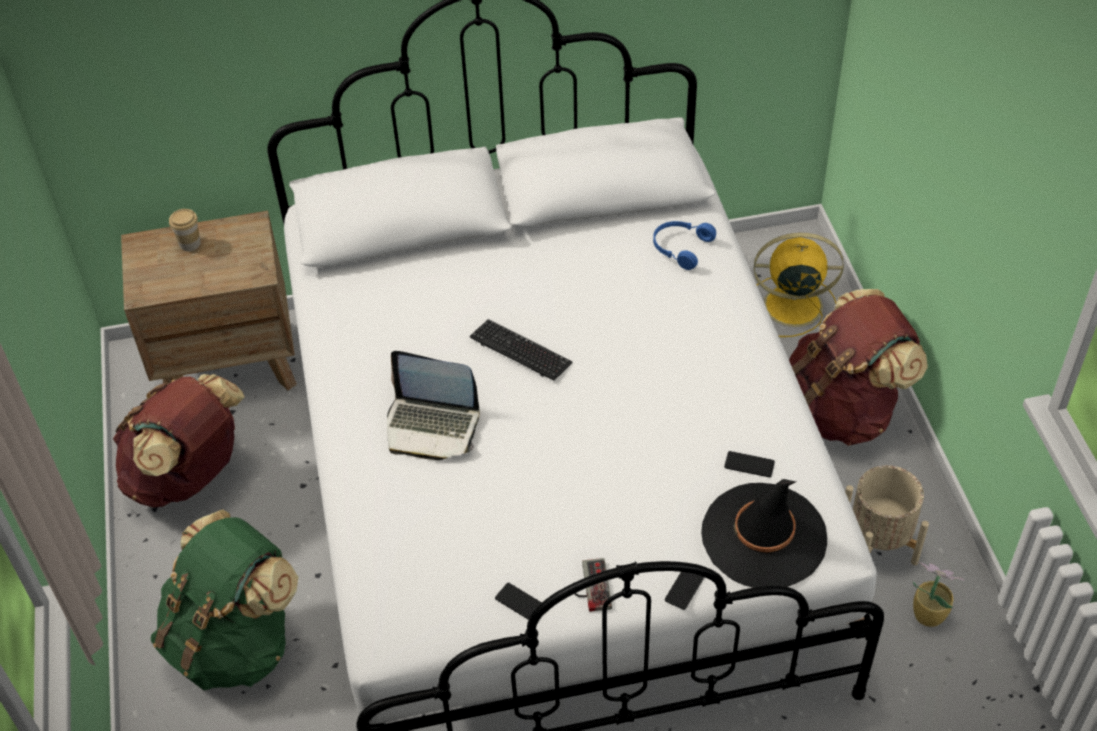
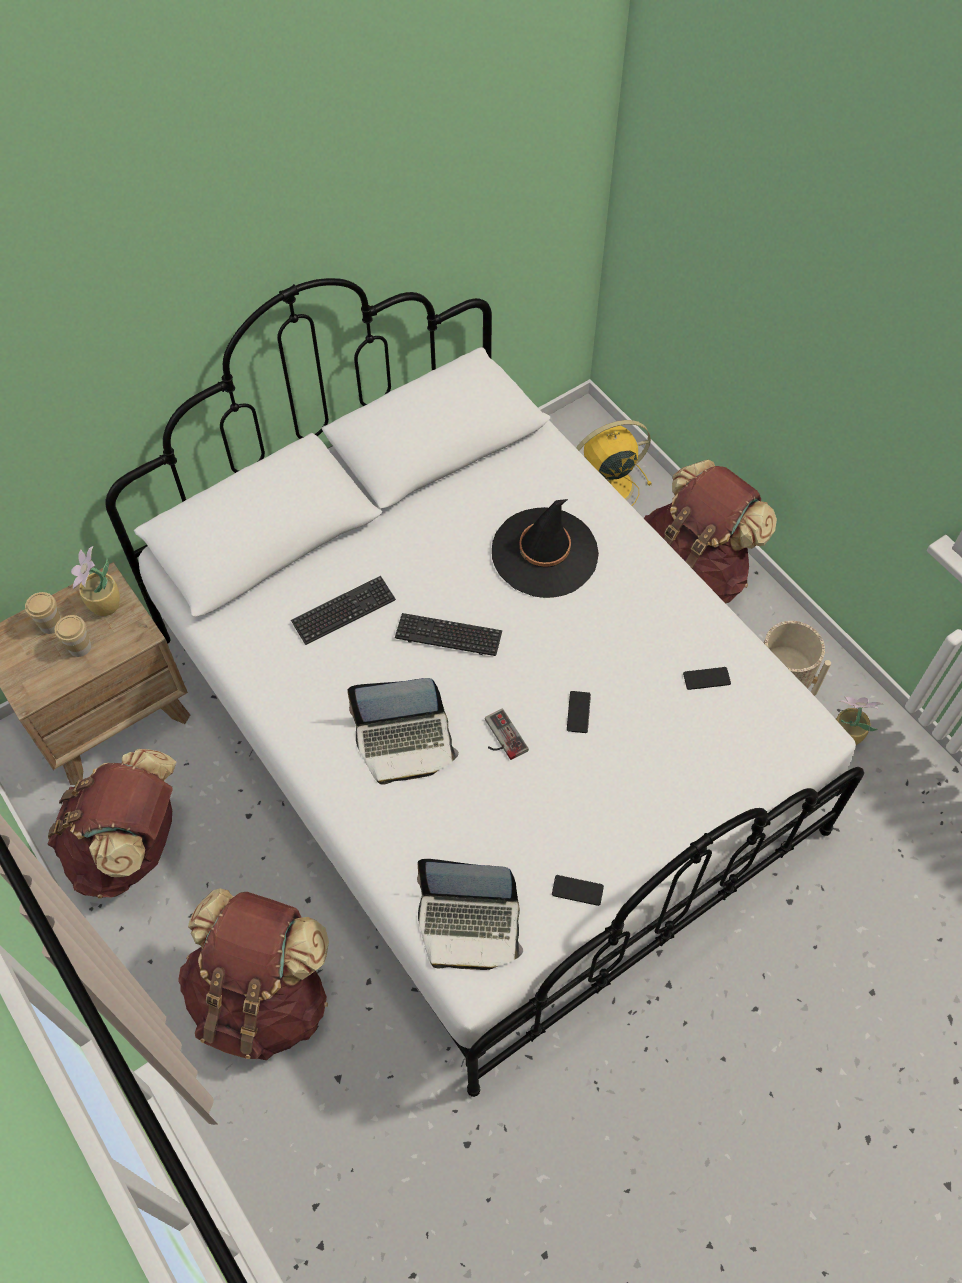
camera: 25 degrees left, 10 degrees up
green backpack [151,509,298,690] -> brown backpack [178,888,329,1060]
game controller [574,558,612,612] -> game controller moved to [485,708,529,760]
blue headphones [653,221,716,270] -> none
phone [665,572,704,610] -> phone moved to [567,691,591,733]
black hat [701,479,827,588] -> black hat moved to [492,499,599,598]
none -> cup [55,615,91,657]
none -> potted plant [71,546,120,616]
none -> keyboard [291,576,396,645]
none -> laptop [417,859,523,970]

